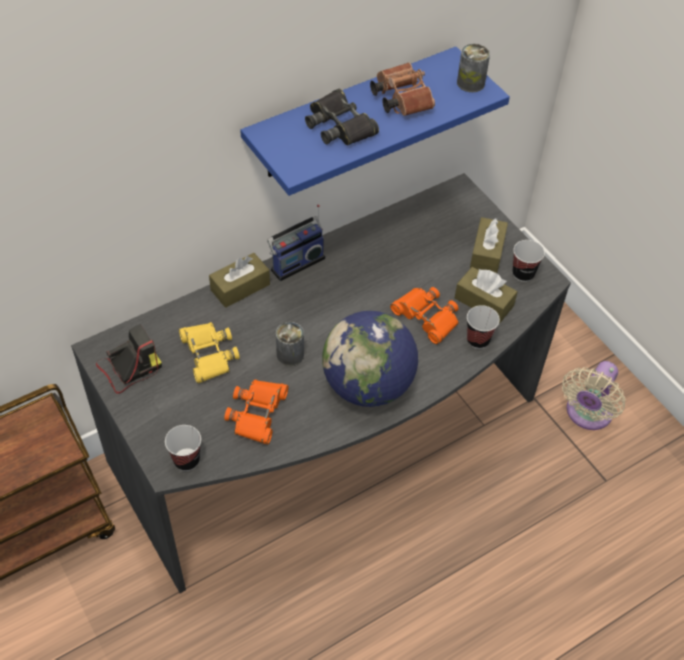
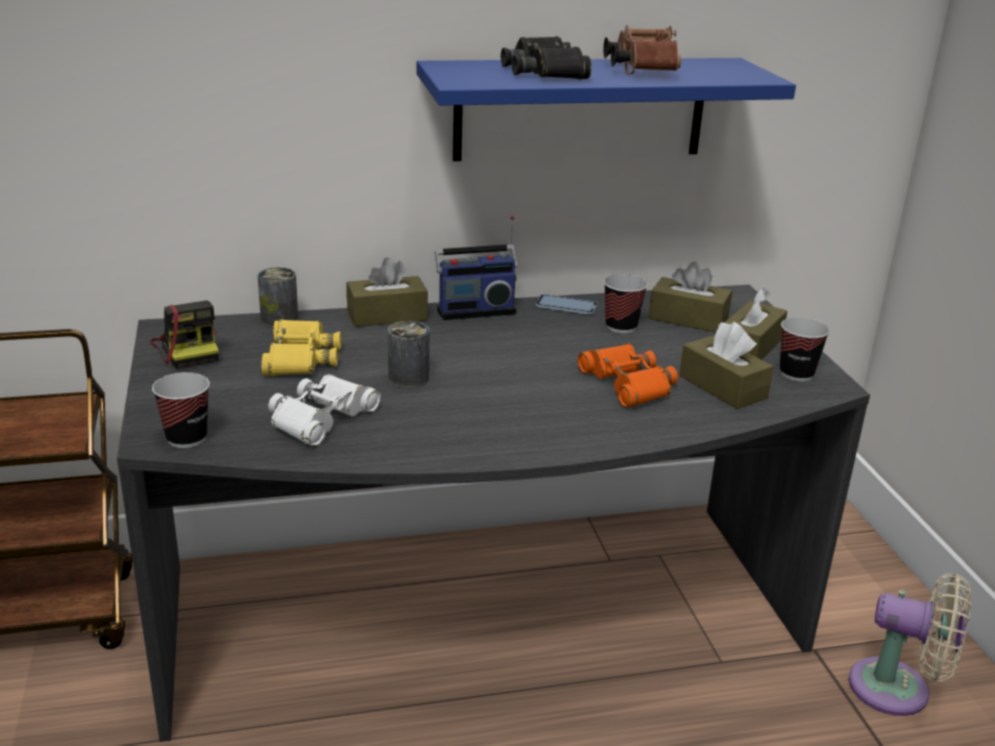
camera: 20 degrees right, 25 degrees down
camera [96,324,162,394] -> camera turned 75 degrees clockwise [150,300,219,369]
orange binoculars [224,380,288,444] -> white binoculars [268,374,381,447]
globe [322,311,418,407] -> none
can [457,44,490,92] -> can moved to [258,267,298,328]
cup [467,305,500,349] -> cup moved to [604,274,648,333]
beige fan [562,361,625,430] -> beige fan turned 120 degrees counterclockwise [849,573,971,716]
none -> phone [536,294,597,315]
none -> brown tissue box [649,262,732,333]

